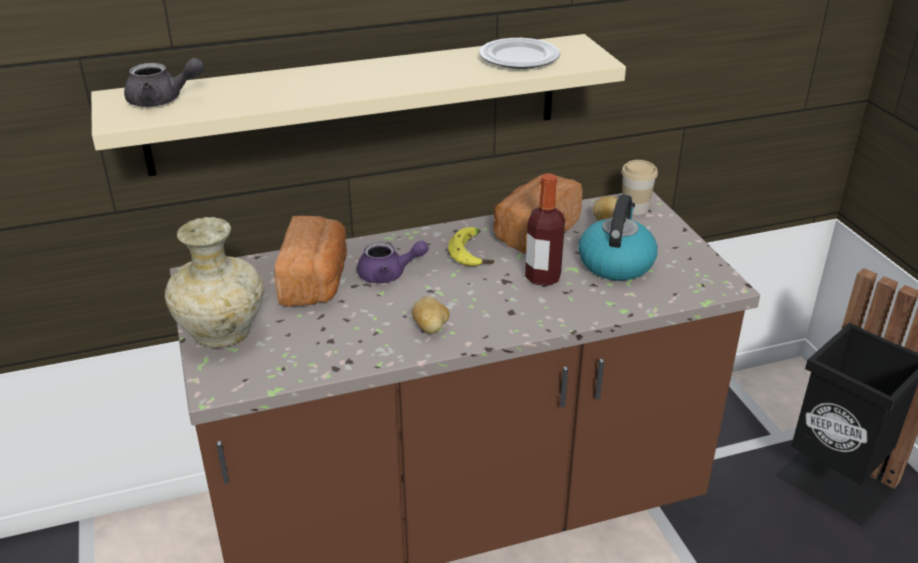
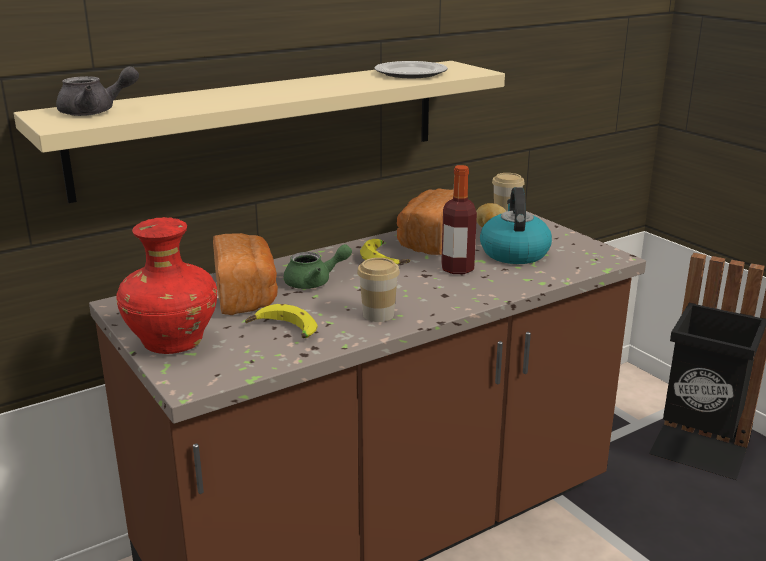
camera: 15 degrees left, 10 degrees down
beige vase [165,217,263,348] -> red vase [116,217,217,354]
purple teapot [357,240,429,283] -> green teapot [284,244,352,289]
potato [412,296,450,334] -> cup [357,258,400,322]
none -> banana [245,304,317,338]

